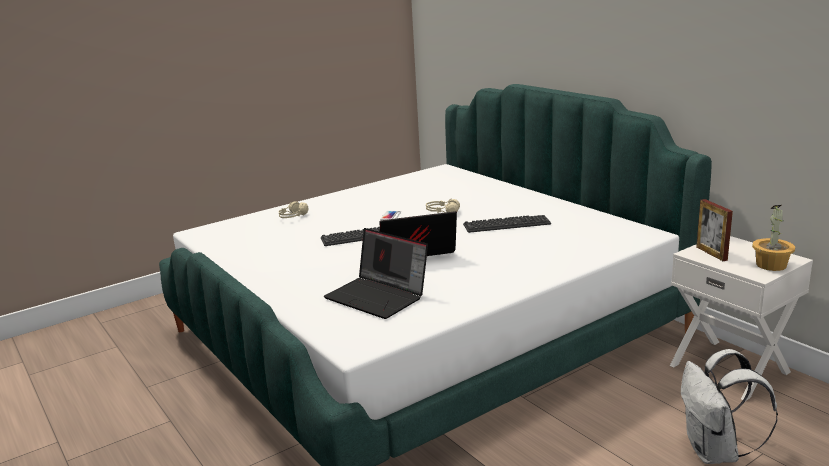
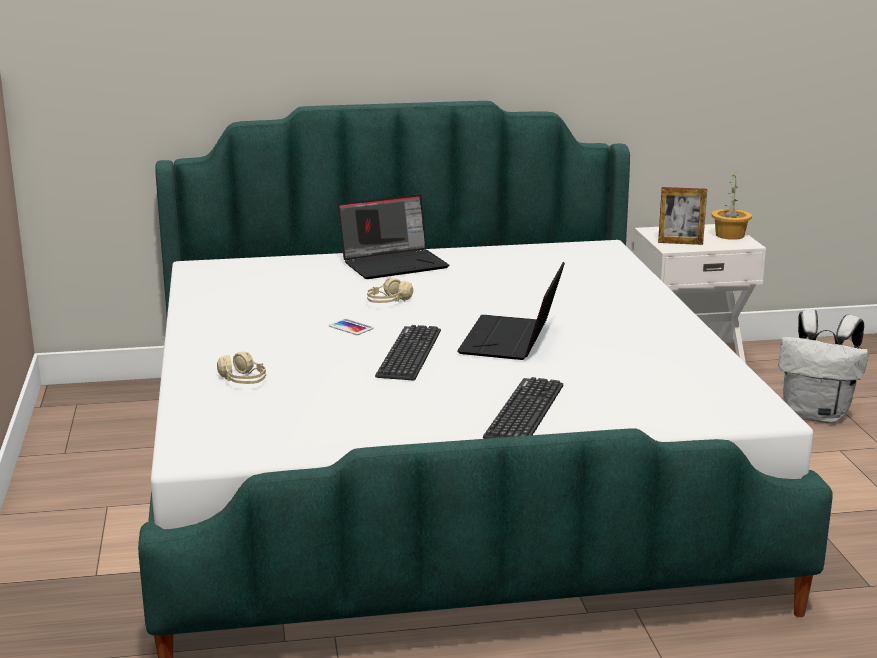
camera: 65 degrees left, 0 degrees up
laptop [324,228,428,319] -> laptop moved to [337,194,449,279]
keyboard [463,215,551,233] -> keyboard moved to [483,377,563,439]

